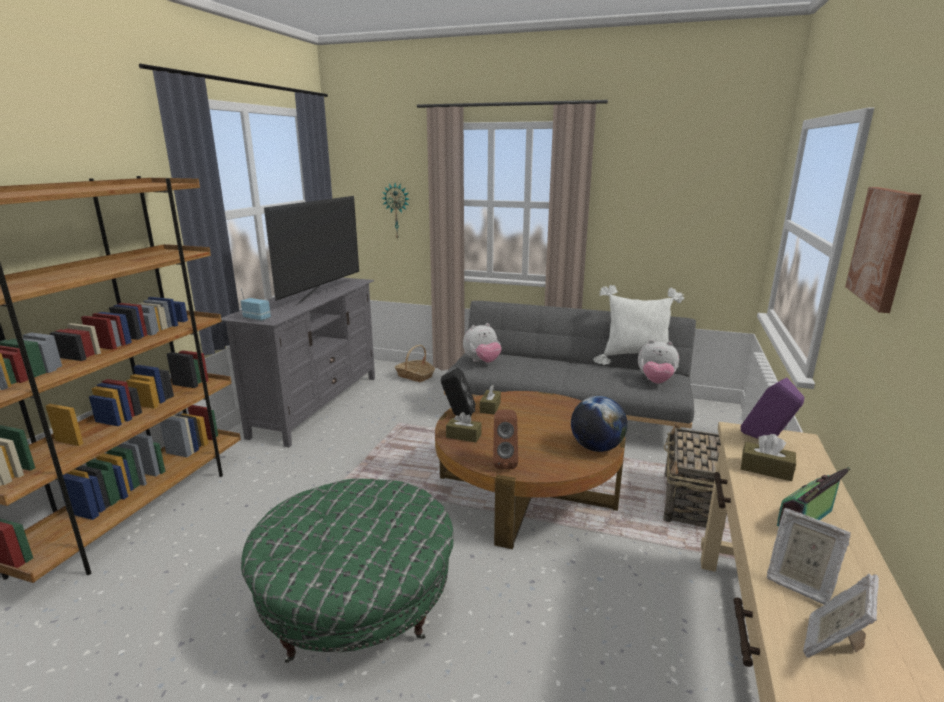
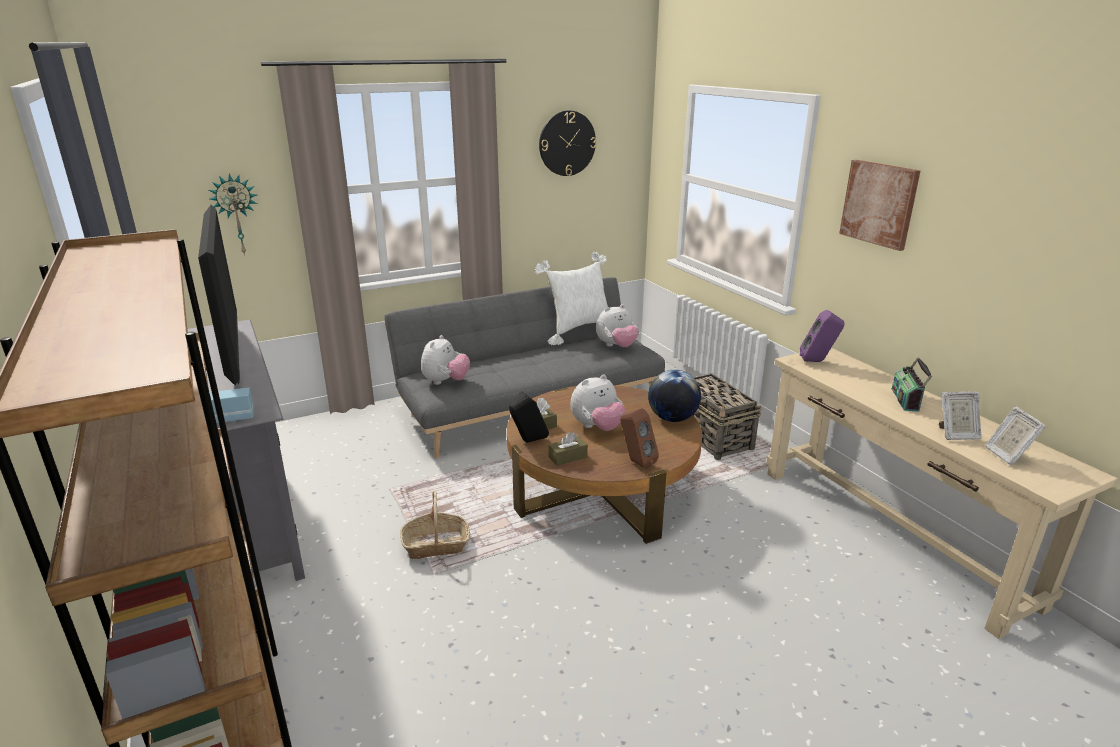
camera: 45 degrees left, 5 degrees up
green ottoman [241,479,454,663] -> none
basket [394,345,435,382] -> basket moved to [400,491,470,559]
brown tissue box [741,434,796,481] -> none
none -> wall clock [539,111,596,176]
none -> plush toy [570,374,626,431]

